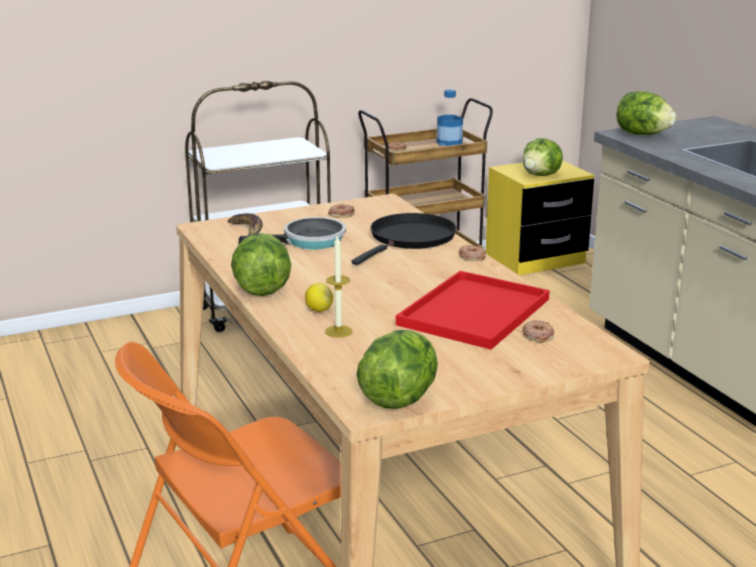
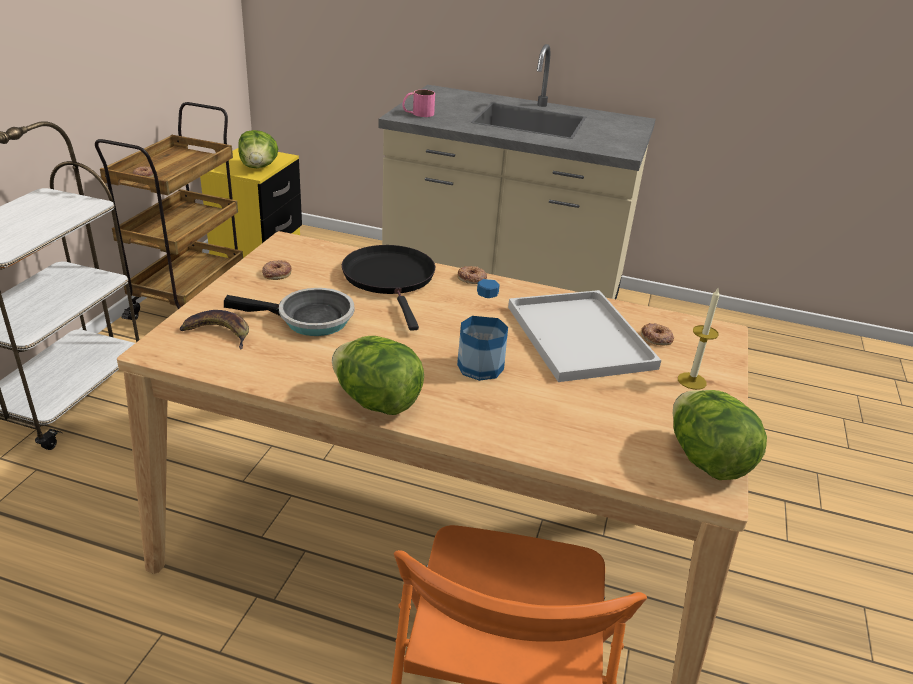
camera: 50 degrees left, 10 degrees up
frying pan [239,217,346,249] -> frying pan turned 75 degrees clockwise [224,288,354,336]
lemon [305,283,333,312] -> none
candle [325,235,353,338] -> candle moved to [678,288,720,390]
red tray [396,271,550,349] -> white tray [508,290,661,382]
bottle [436,90,463,146] -> bottle moved to [457,279,508,381]
lettuce [616,91,676,135] -> pink mug [402,90,435,117]

